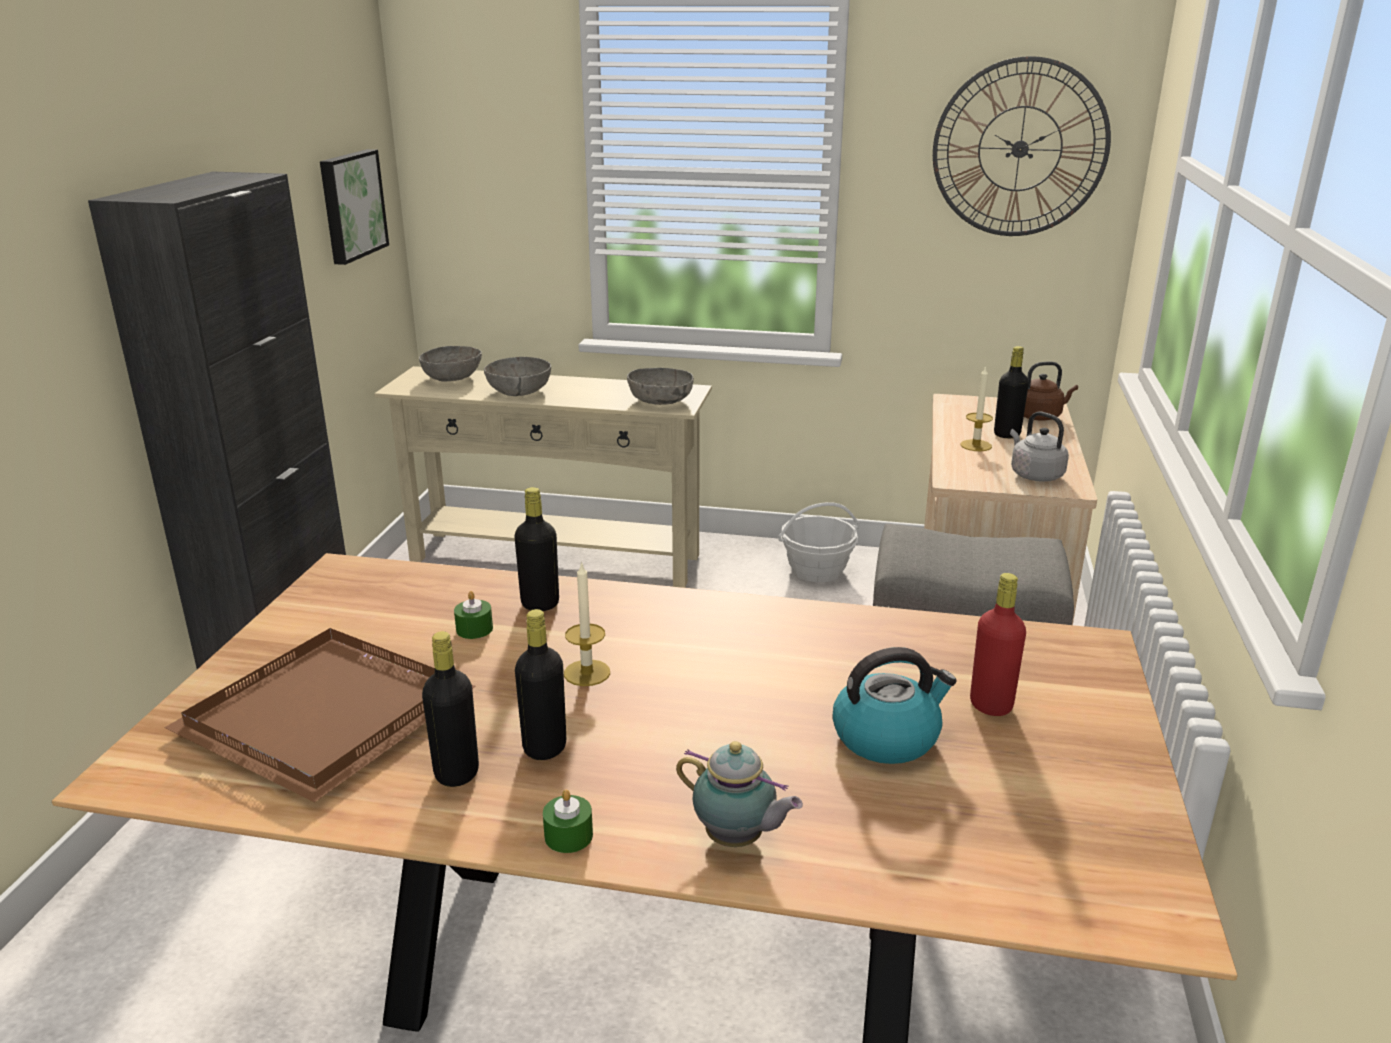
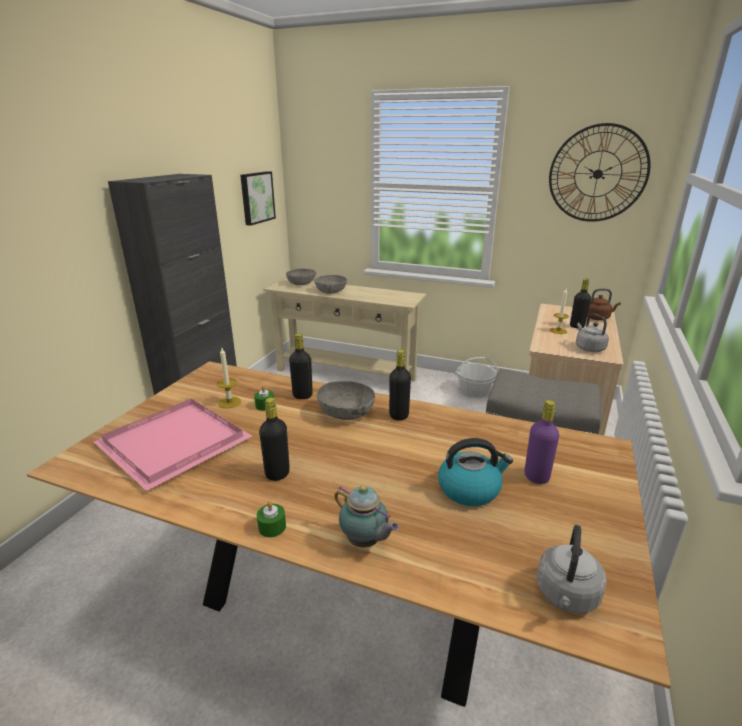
camera: 10 degrees right, 0 degrees up
brown tray [164,628,476,802] -> pink tray [94,399,252,491]
black bottle [422,631,479,787] -> black bottle moved to [389,350,411,421]
candle [564,561,610,686] -> candle moved to [217,348,241,408]
grey bowl [627,368,694,405] -> grey bowl moved to [317,381,375,420]
red bottle [970,573,1026,716] -> purple bottle [525,400,559,484]
none -> grey kettle [537,525,607,613]

